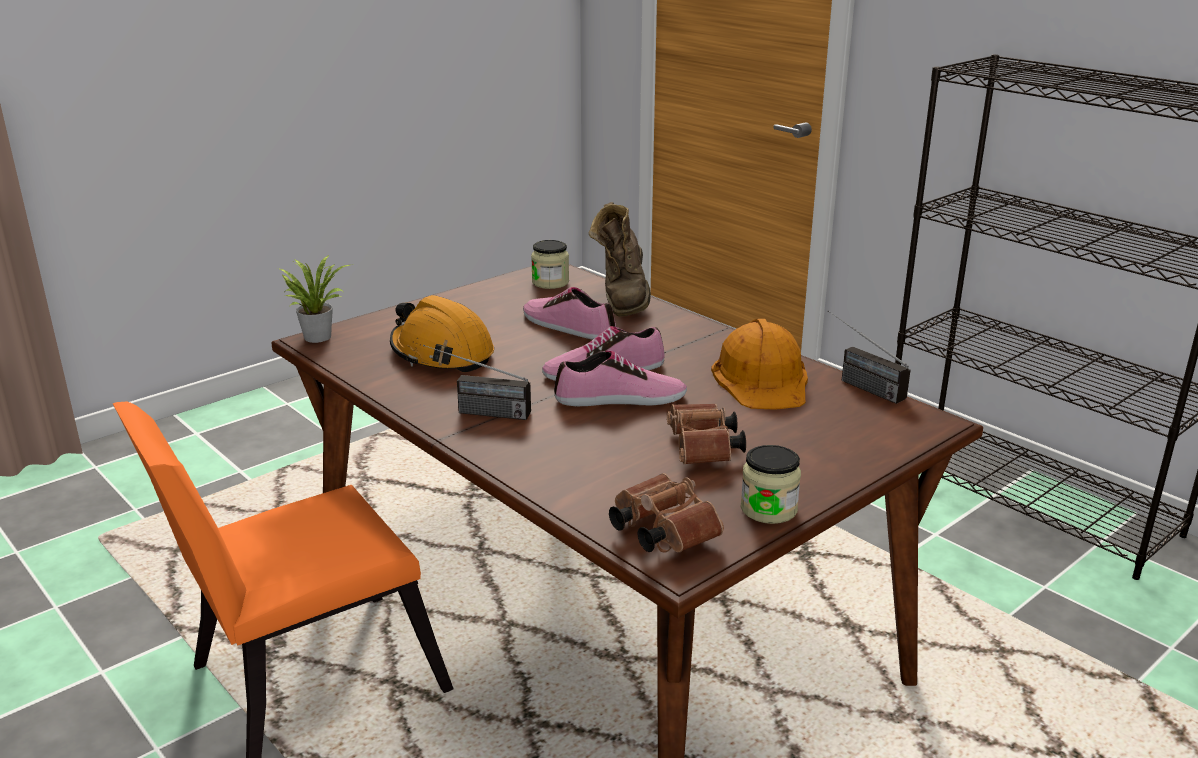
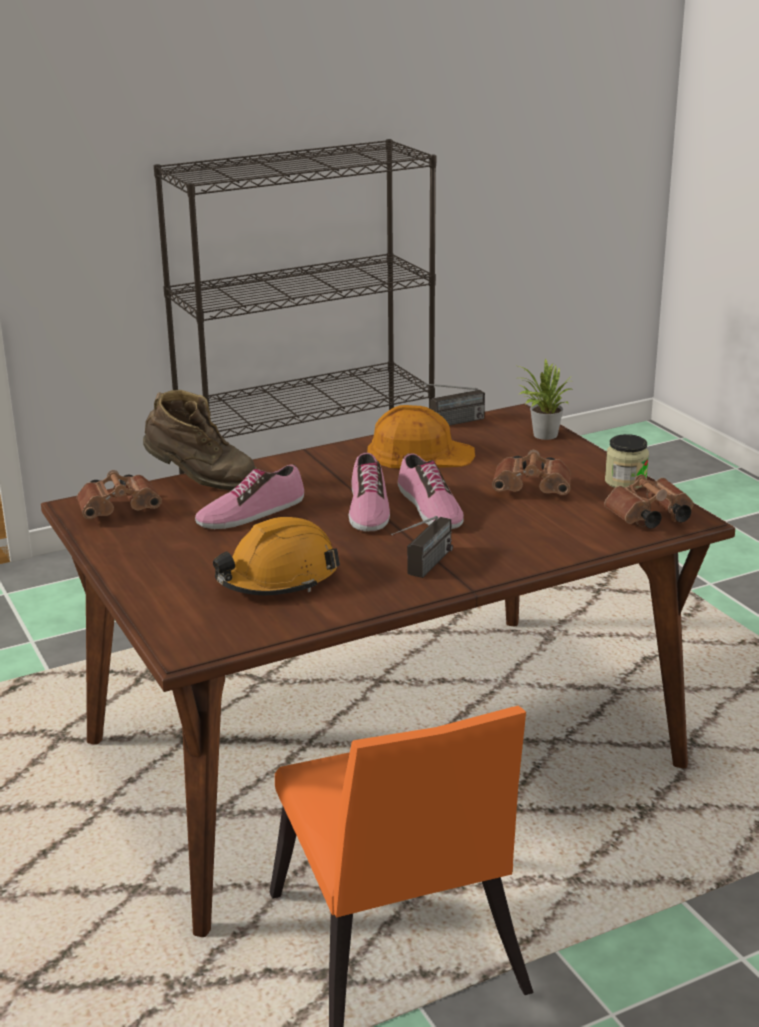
camera: 75 degrees left, 0 degrees up
potted plant [278,255,350,343] -> potted plant moved to [515,358,574,440]
jar [531,240,569,289] -> brown binoculars [77,470,162,519]
shoe [554,351,687,406] -> shoe turned 150 degrees clockwise [398,453,464,529]

